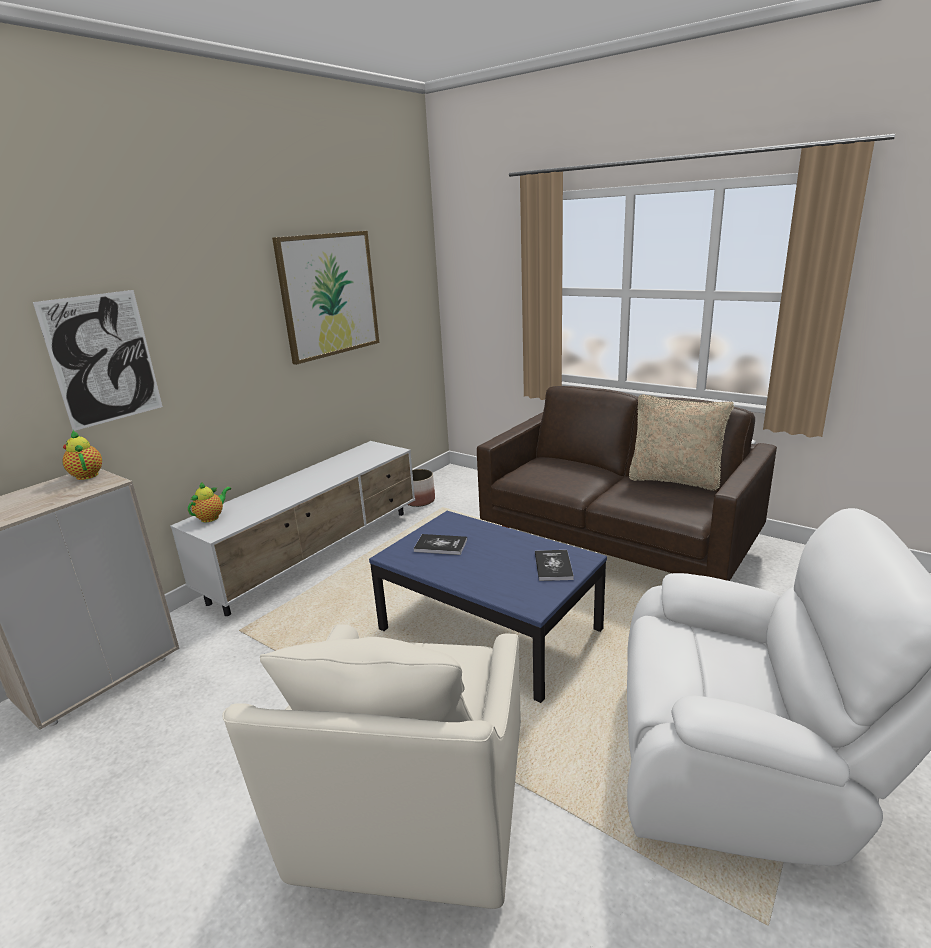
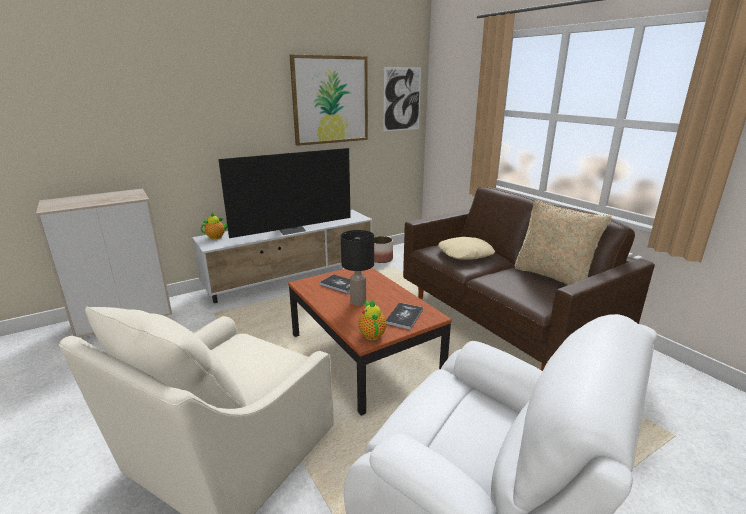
camera: 20 degrees right, 0 degrees up
picture [33,290,163,431] -> picture moved to [383,67,421,132]
teapot [62,430,102,480] -> teapot moved to [358,299,387,340]
blue coffee table [369,511,607,703] -> brown coffee table [288,268,452,416]
none -> television [218,148,351,238]
none -> black table lamp [341,230,374,305]
none -> beige pillow [439,237,495,260]

